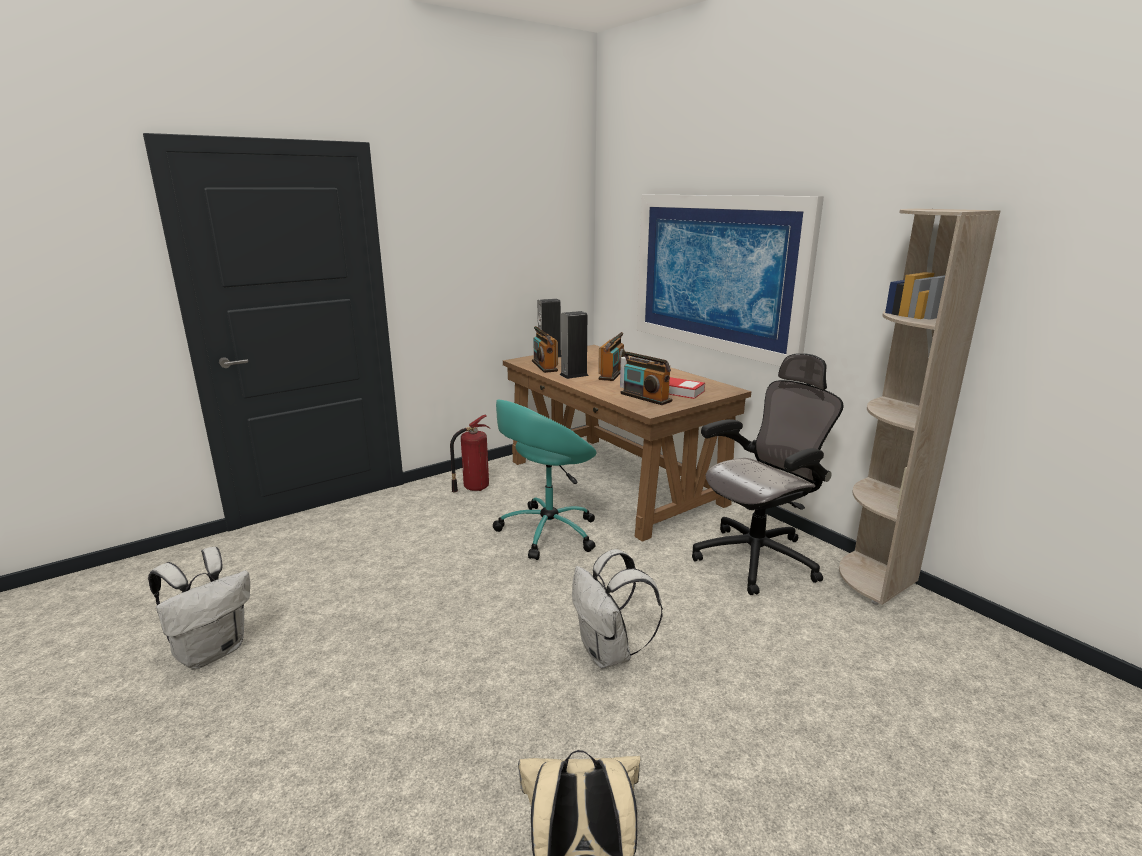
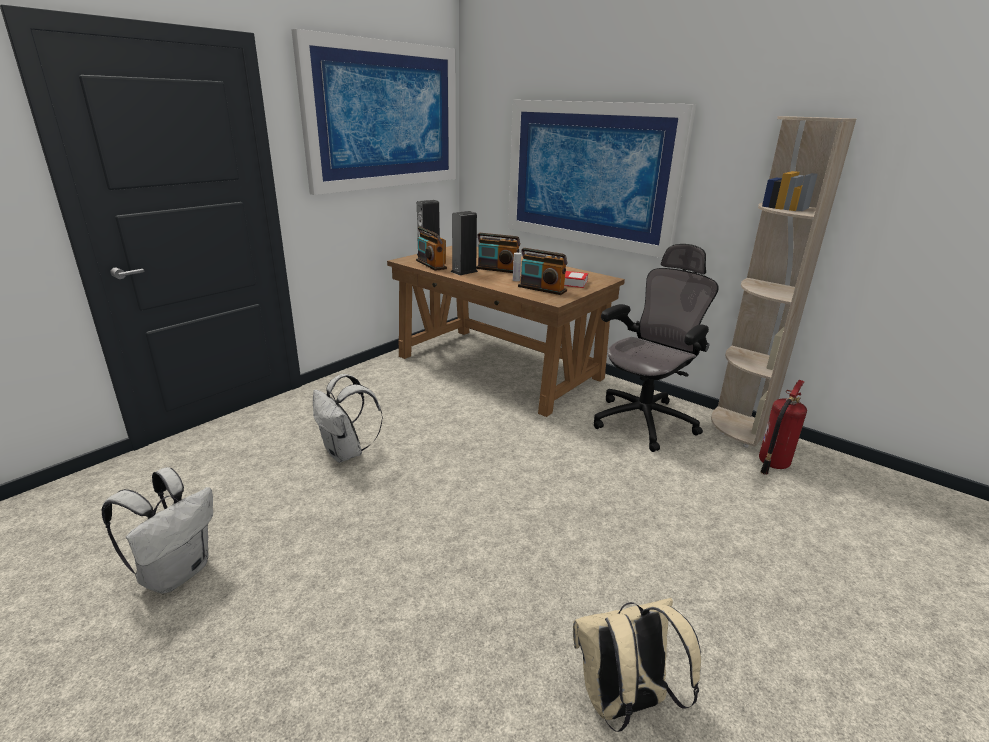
camera: 15 degrees left, 5 degrees up
fire extinguisher [450,415,490,492] -> fire extinguisher moved to [759,380,807,475]
turquoise office chair [493,399,596,560] -> none
white backpack [572,549,663,669] -> white backpack moved to [313,374,383,463]
radio [598,332,626,381] -> radio turned 105 degrees clockwise [476,233,520,273]
none -> picture [291,29,456,195]

